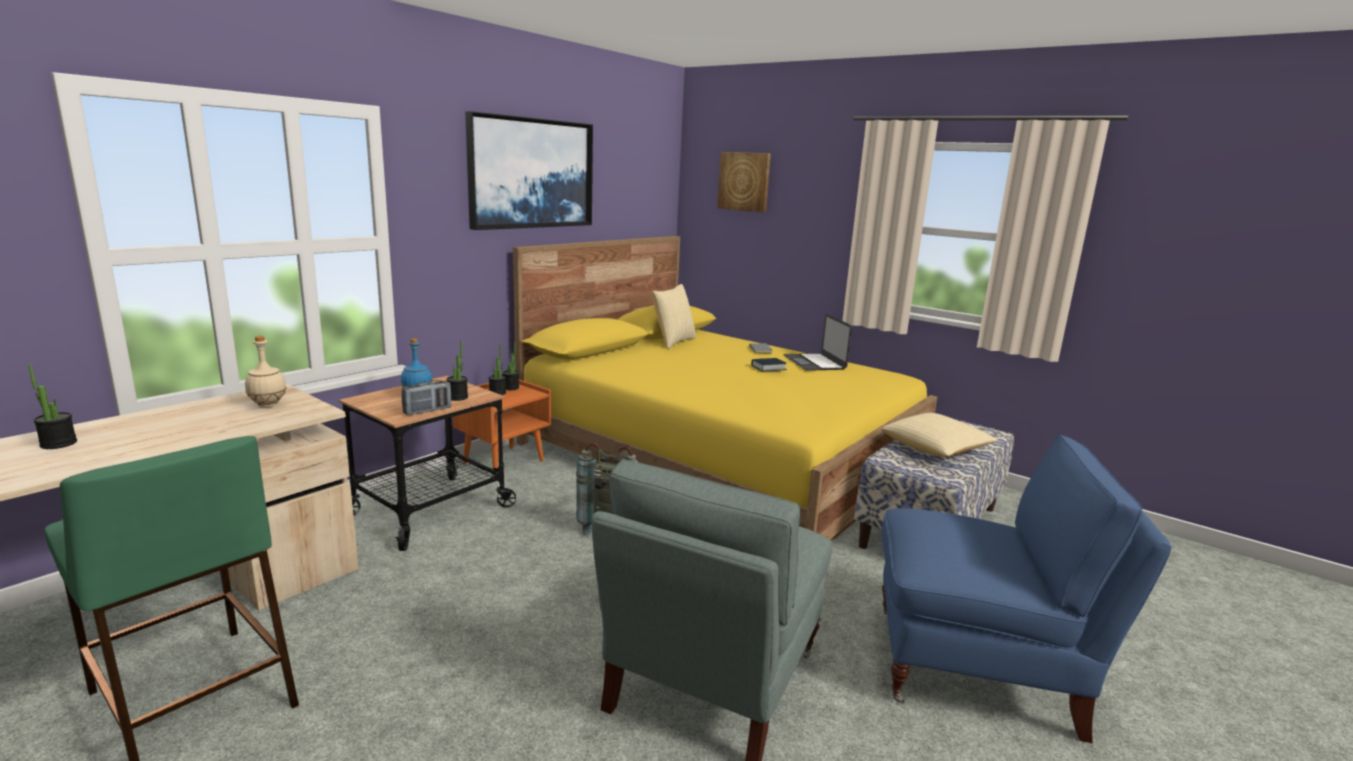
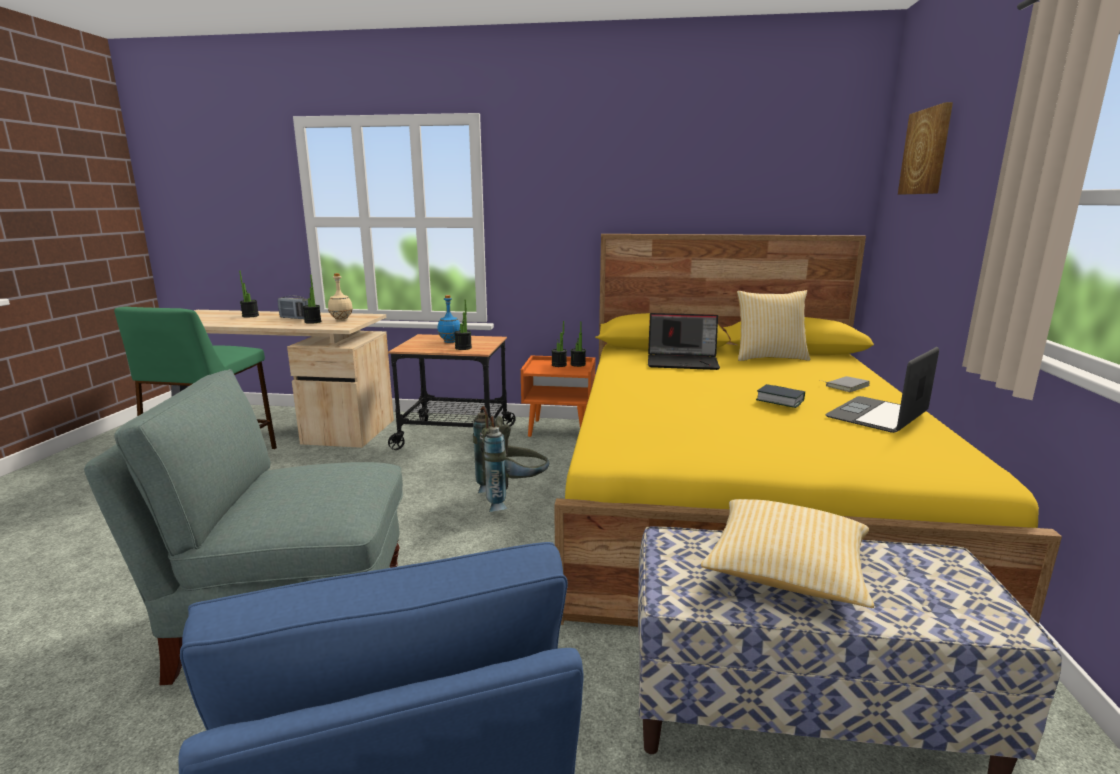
camera: 60 degrees right, 0 degrees up
radio [402,380,451,415] -> radio moved to [278,296,308,319]
picture [465,111,593,230] -> none
none -> potted plant [303,275,321,324]
none -> laptop [648,313,720,370]

